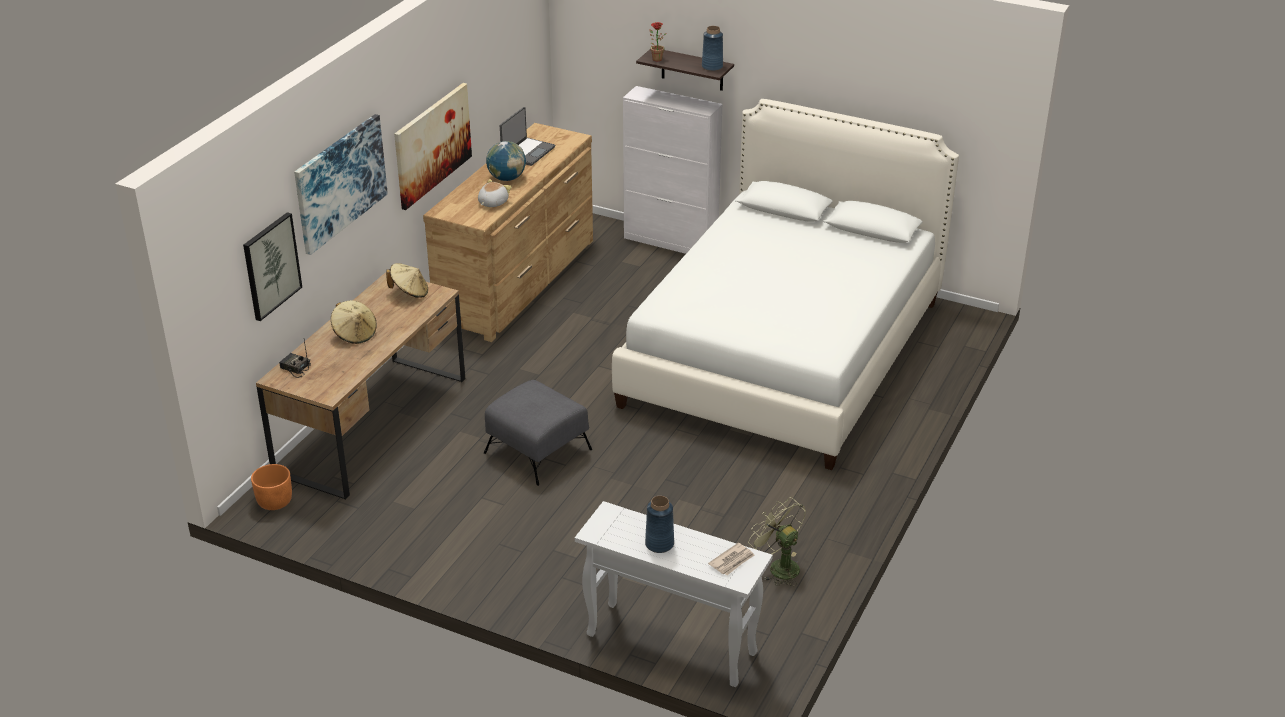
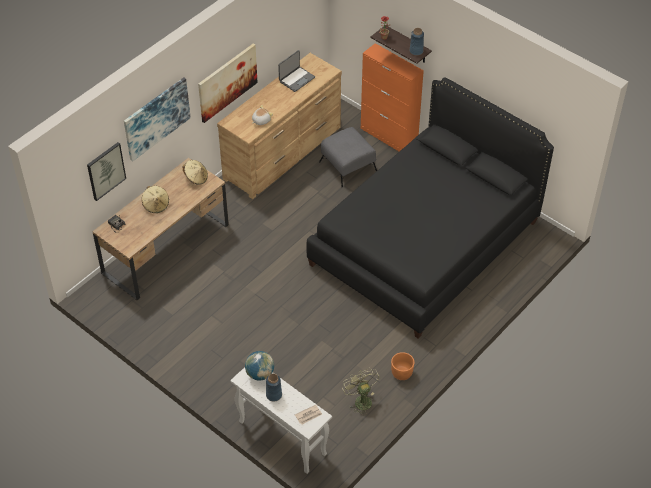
camera: 15 degrees right, 15 degrees up
orange planter [251,464,292,510] -> orange planter moved to [391,352,414,380]
grey ottoman [484,380,592,486] -> grey ottoman moved to [319,127,377,188]
globe [486,141,526,181] -> globe moved to [245,351,274,381]
white bed [612,99,959,470] -> black bed [306,78,554,339]
white cabinet [623,86,722,254] -> orange cabinet [361,43,424,151]

